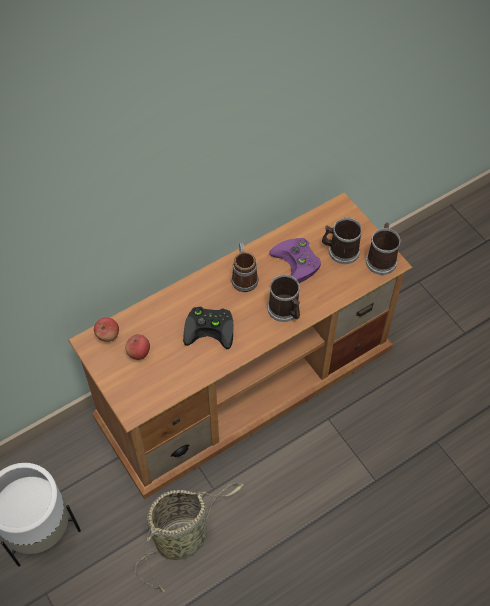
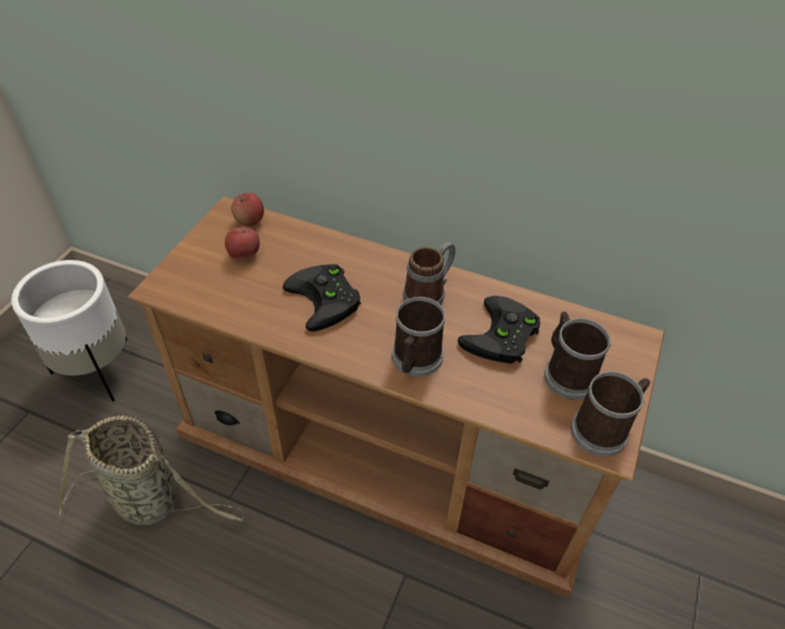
camera: 55 degrees right, 10 degrees down
purple game controller [269,238,321,283] -> black game controller [458,296,540,364]

